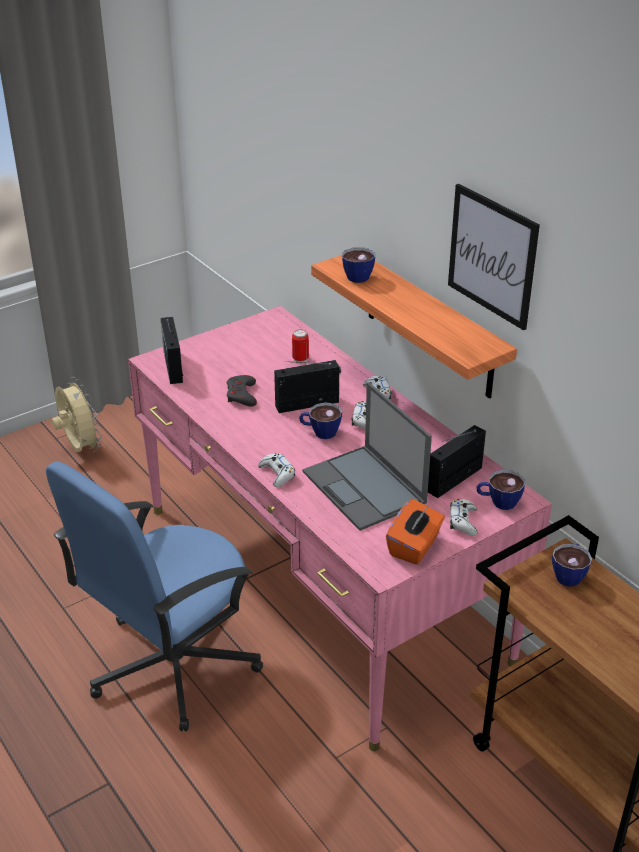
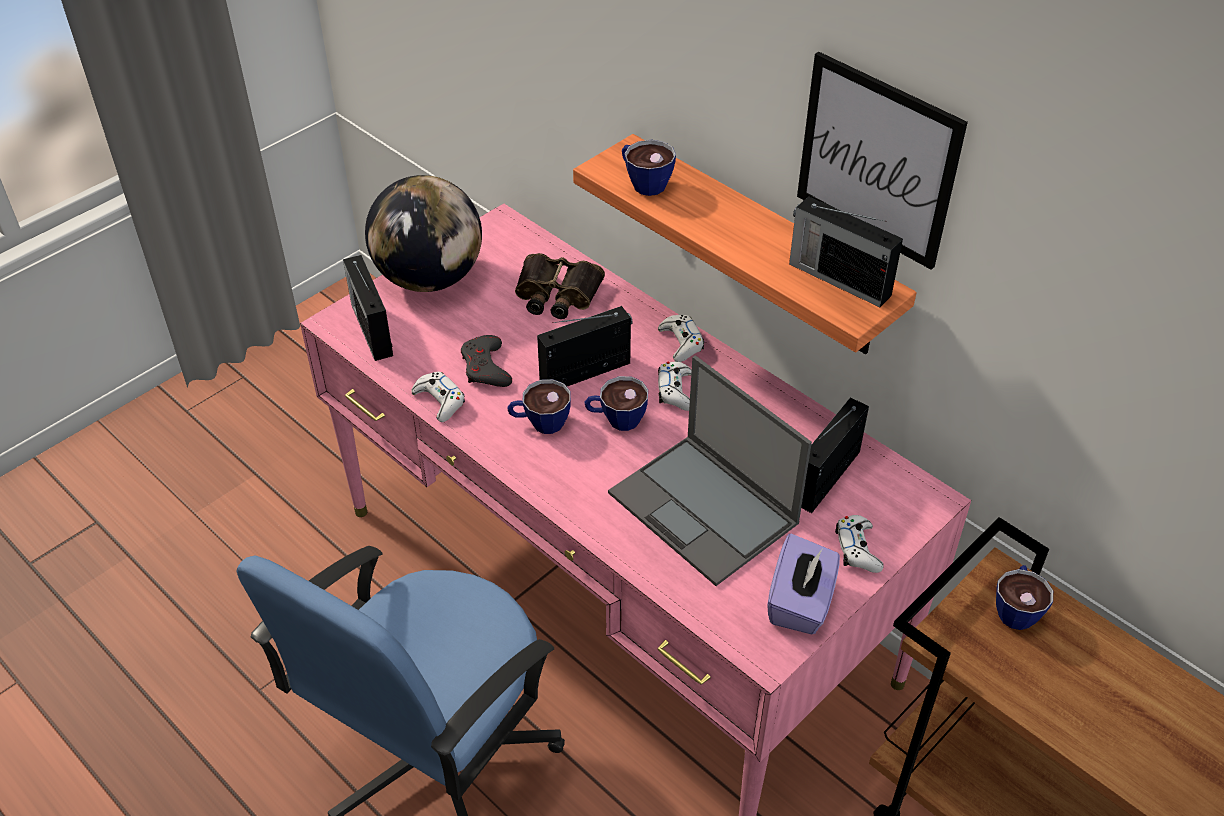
camera: 10 degrees left, 10 degrees up
beige fan [52,377,102,452] -> none
white game controller [258,453,295,488] -> white game controller moved to [411,372,465,422]
can [292,330,309,362] -> binoculars [515,253,605,319]
orange tissue box [386,499,445,565] -> purple tissue box [767,534,840,635]
cup [476,470,525,510] -> cup moved to [507,379,571,434]
none -> globe [365,175,482,292]
none -> radio [789,196,903,307]

